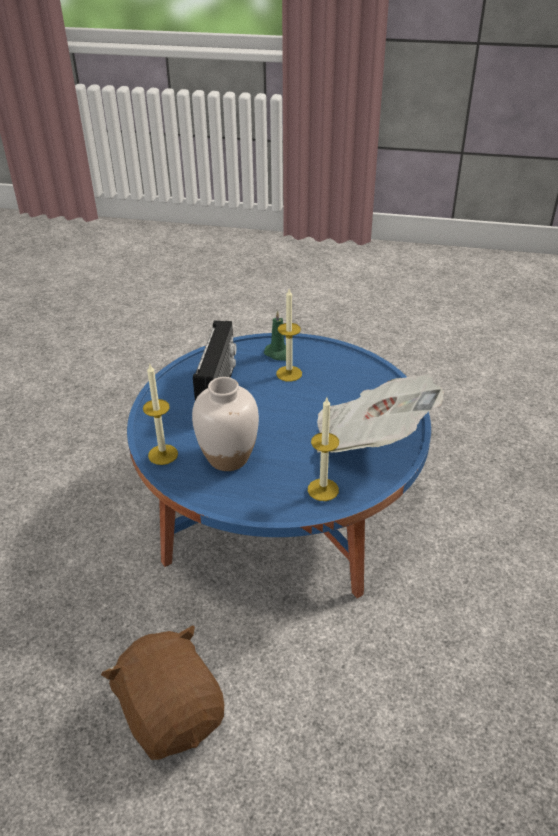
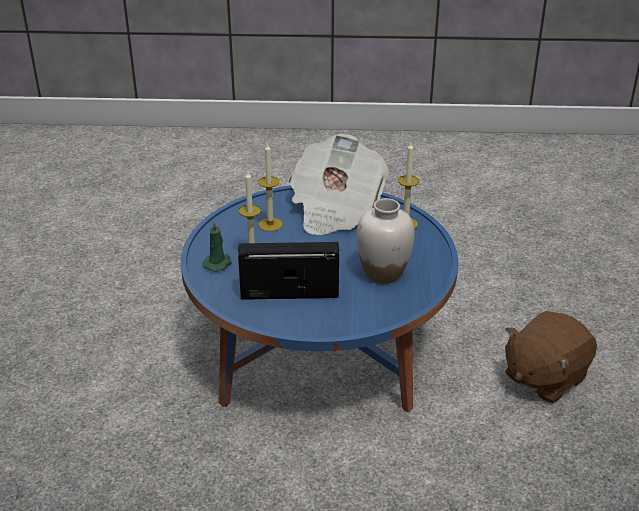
camera: 100 degrees left, 5 degrees down
candle [143,364,178,465] -> candle moved to [258,143,283,231]

